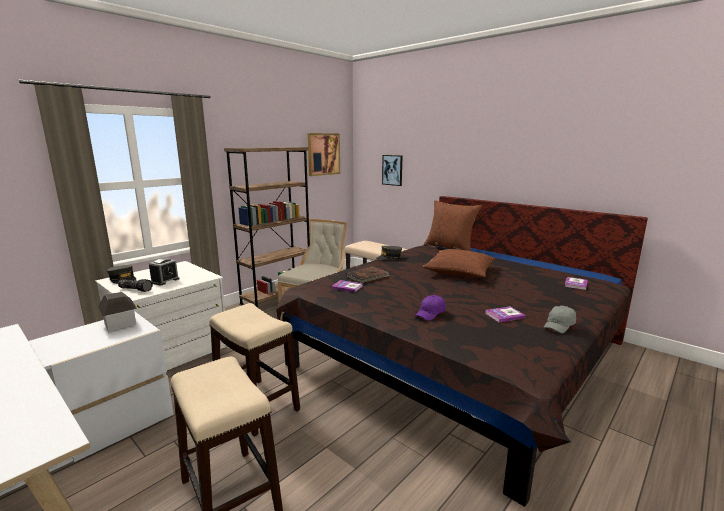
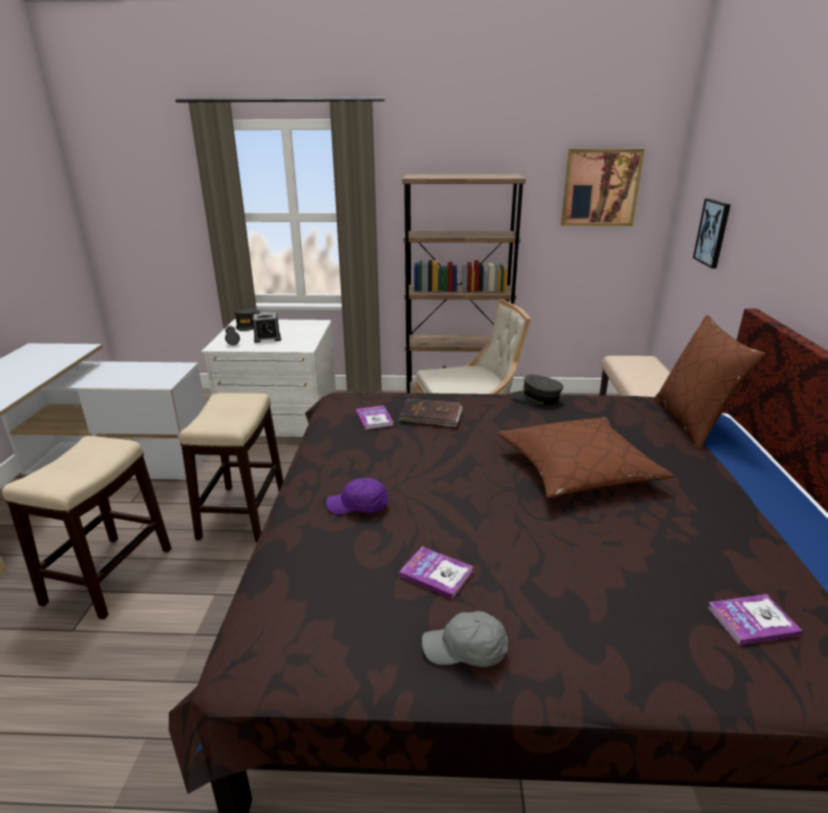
camera: 50 degrees right, 10 degrees up
toy house [98,292,137,332] -> none

